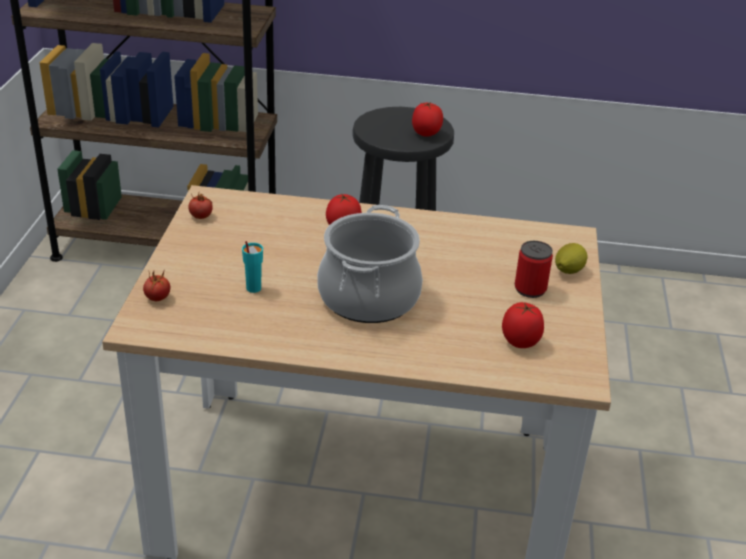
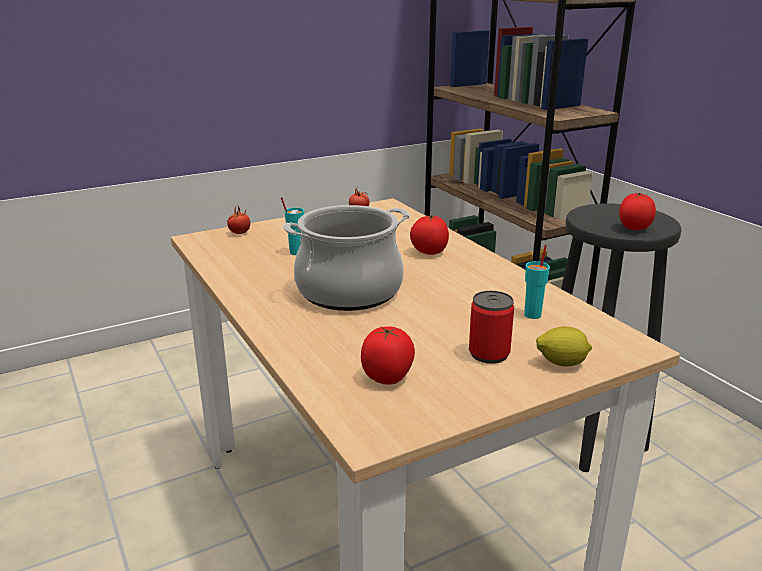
camera: 55 degrees right, 10 degrees down
none -> turquoise cup [524,245,550,319]

